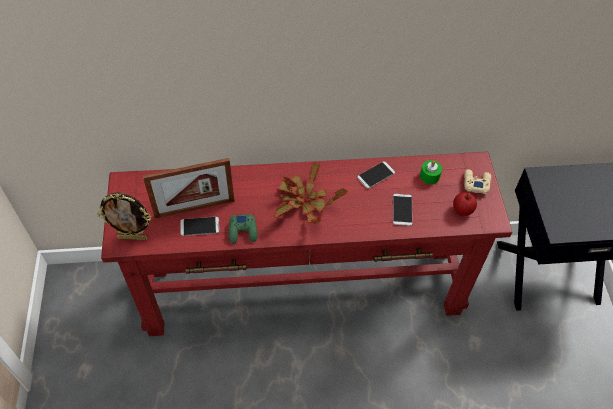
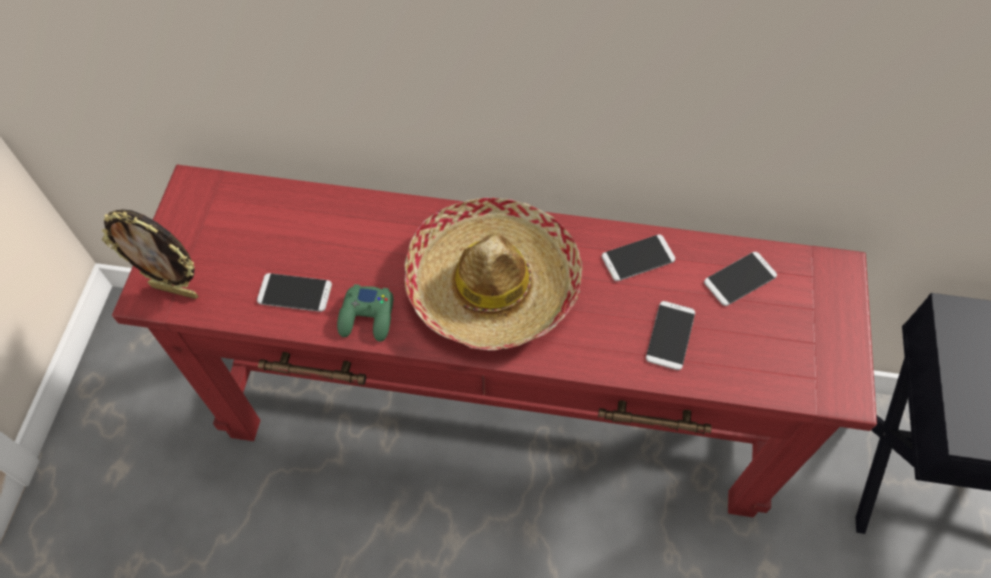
camera: 15 degrees right, 5 degrees up
picture frame [143,158,234,219] -> none
potted plant [274,161,348,224] -> hat [404,197,583,350]
green candle [420,160,442,184] -> phone [704,252,777,306]
apple [453,192,477,216] -> none
beige game controller [464,169,491,194] -> none

